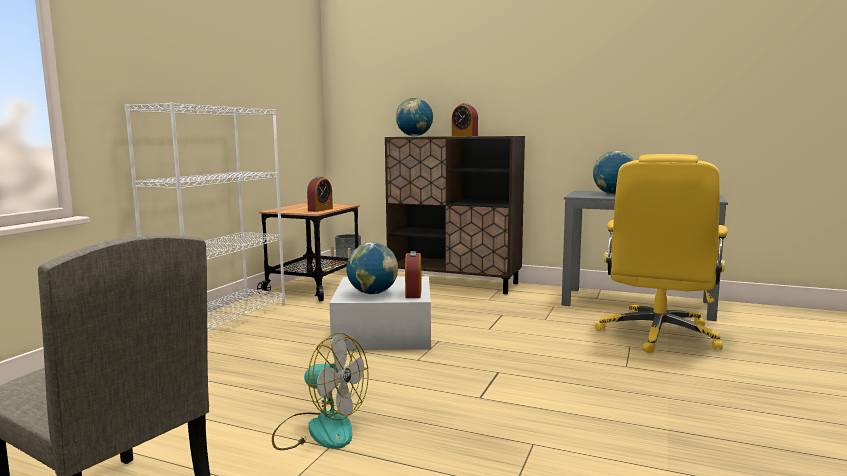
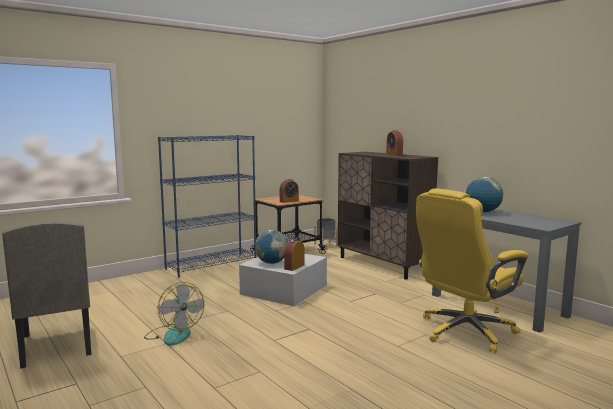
camera: 30 degrees right, 0 degrees up
white bookcase [124,102,285,331] -> blue bookcase [158,135,257,278]
globe [396,98,433,136] -> none

